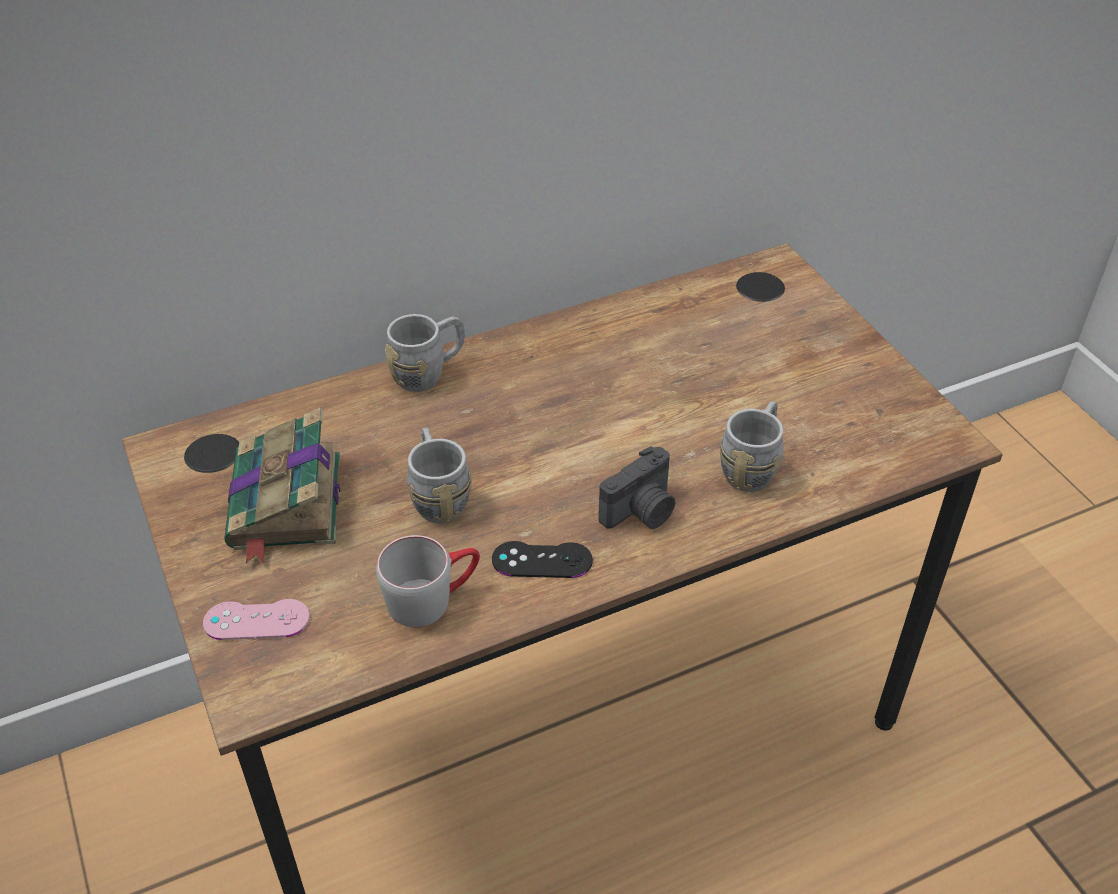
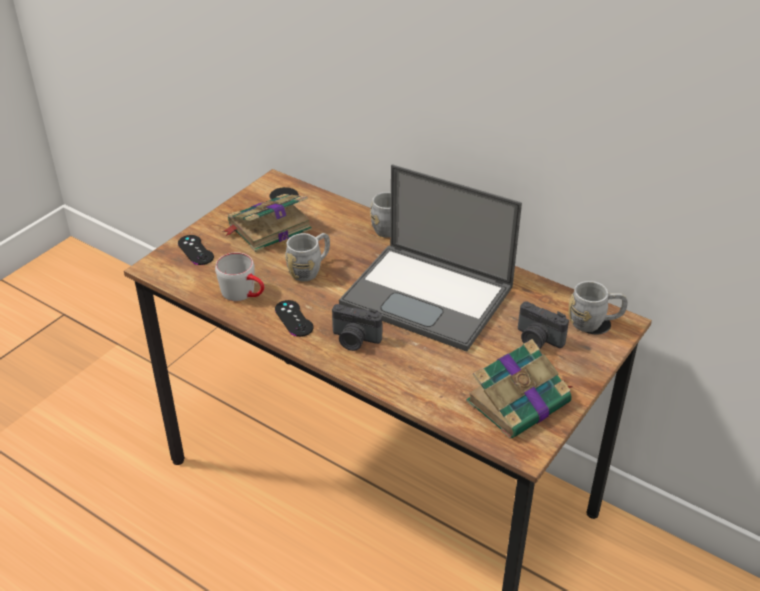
camera: 60 degrees right, 5 degrees down
pink game controller [203,599,310,640] -> black game controller [178,235,214,265]
grey mug [720,401,783,492] -> grey mug moved to [568,281,628,332]
none -> laptop [339,164,522,352]
none -> book [466,339,573,439]
none -> camera [518,301,569,349]

